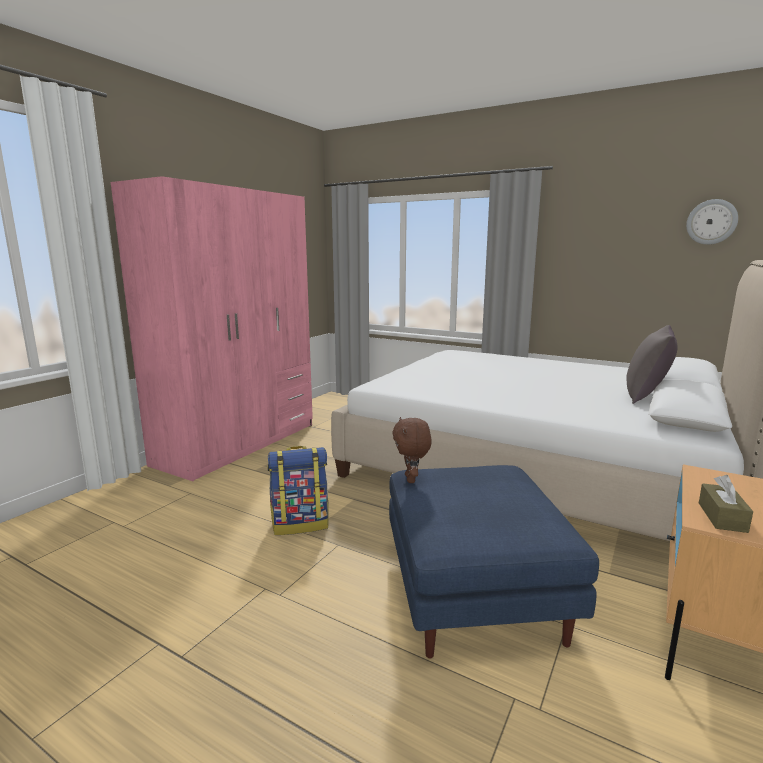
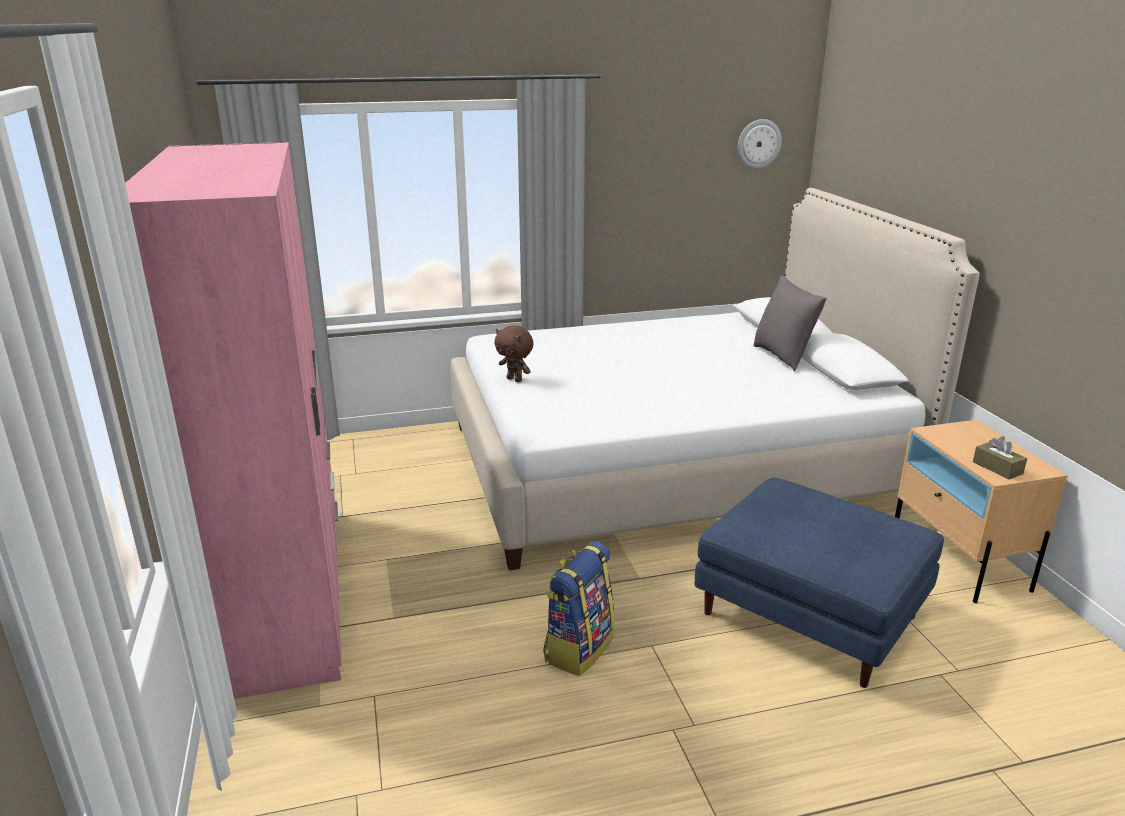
camera: 45 degrees left, 10 degrees up
brown plush toy [392,417,432,483] -> brown plush toy moved to [494,325,534,382]

